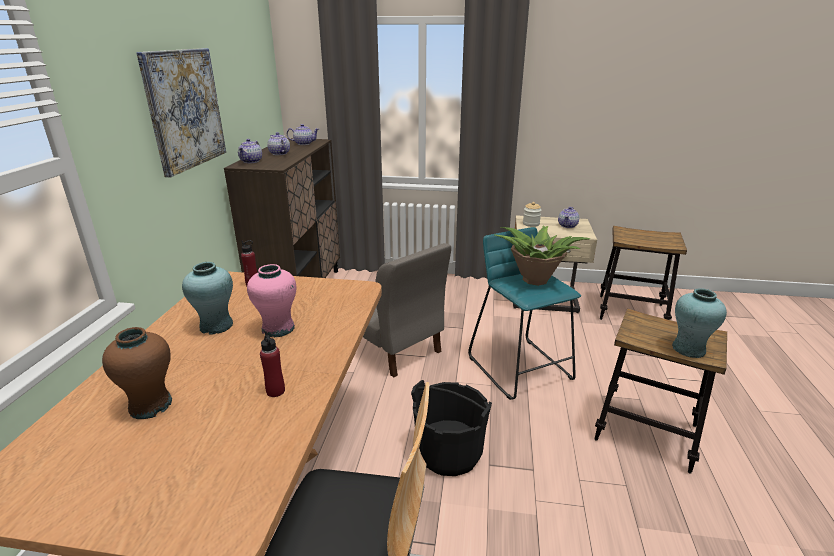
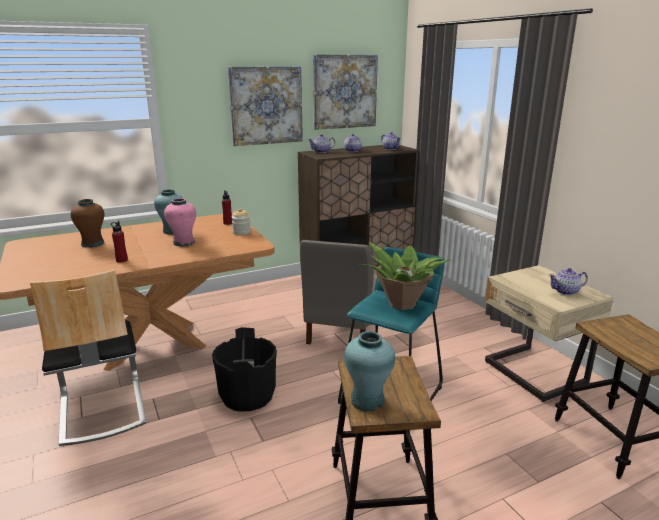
camera: 55 degrees right, 5 degrees down
jar [523,202,542,227] -> jar moved to [232,208,251,235]
none -> picture [313,54,378,130]

